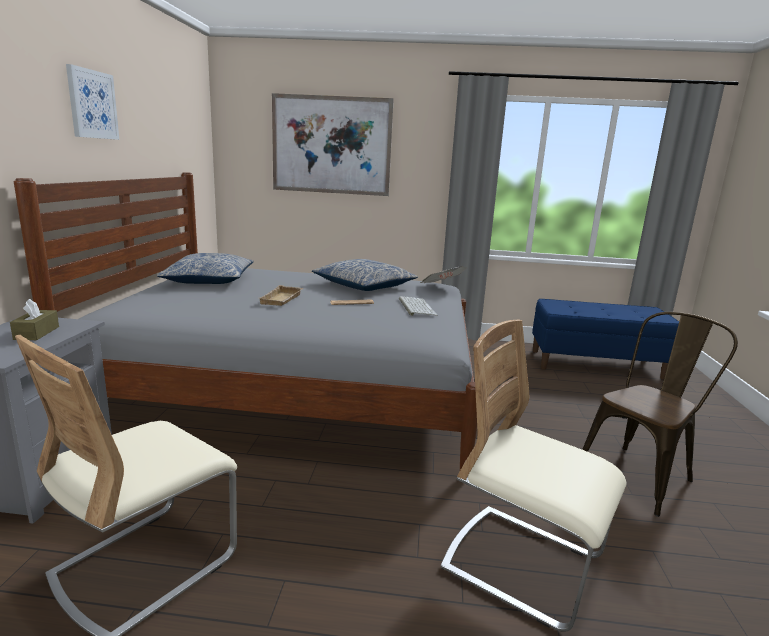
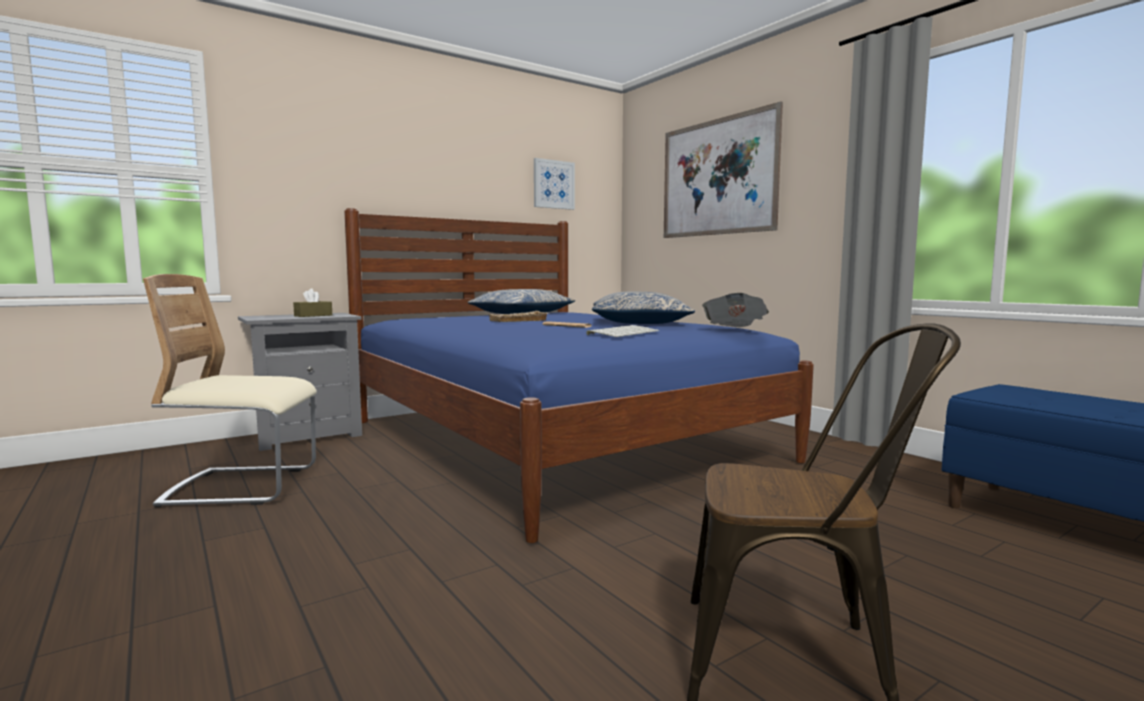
camera: 50 degrees right, 10 degrees down
grey bed [14,172,477,470] -> blue bed [344,208,814,543]
picture [66,64,119,140] -> picture moved to [534,158,575,210]
beige chair [440,319,626,632] -> none

